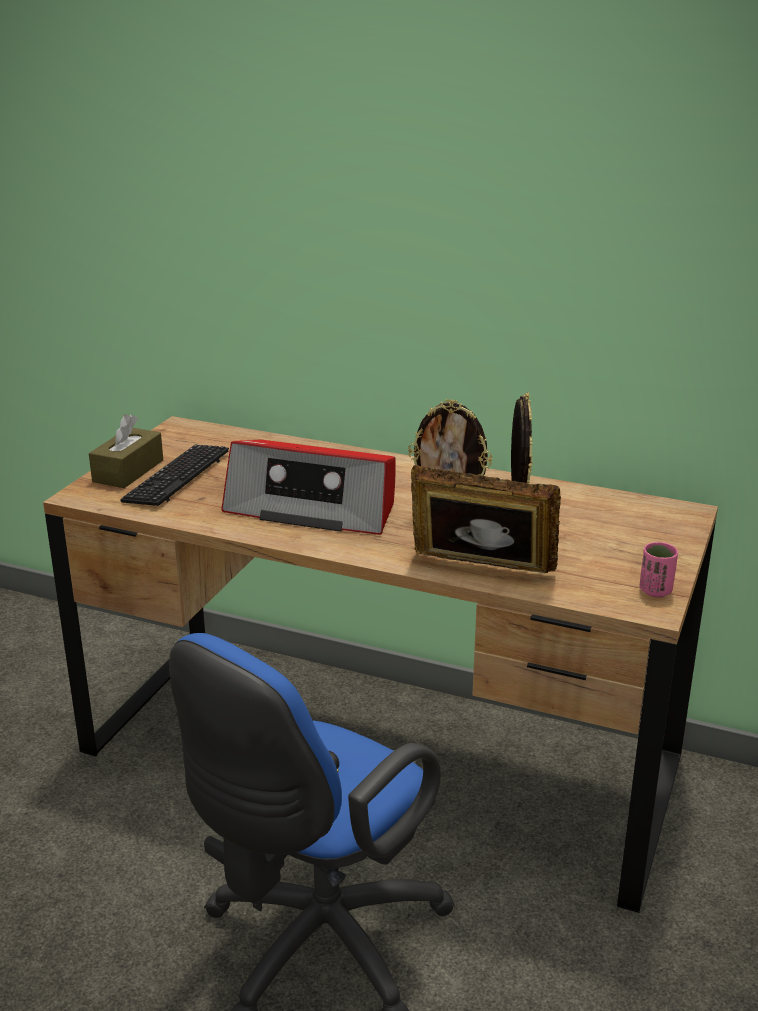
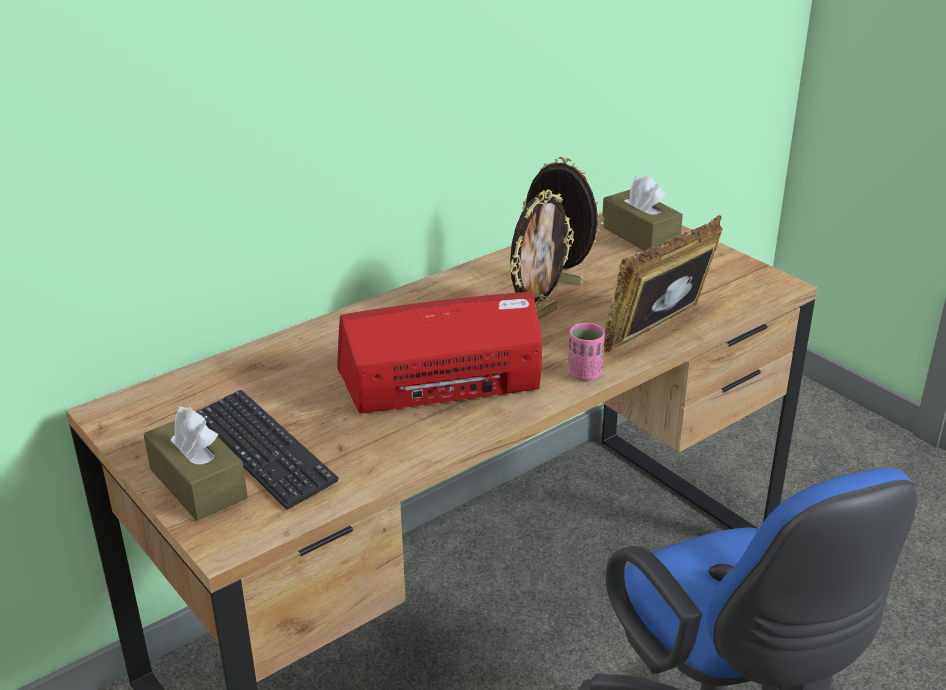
camera: 60 degrees left, 5 degrees up
radio [221,439,396,535] -> radio turned 150 degrees counterclockwise [337,292,542,414]
pink cup [640,542,678,597] -> pink cup moved to [568,323,605,381]
none -> brown tissue box [602,175,683,251]

